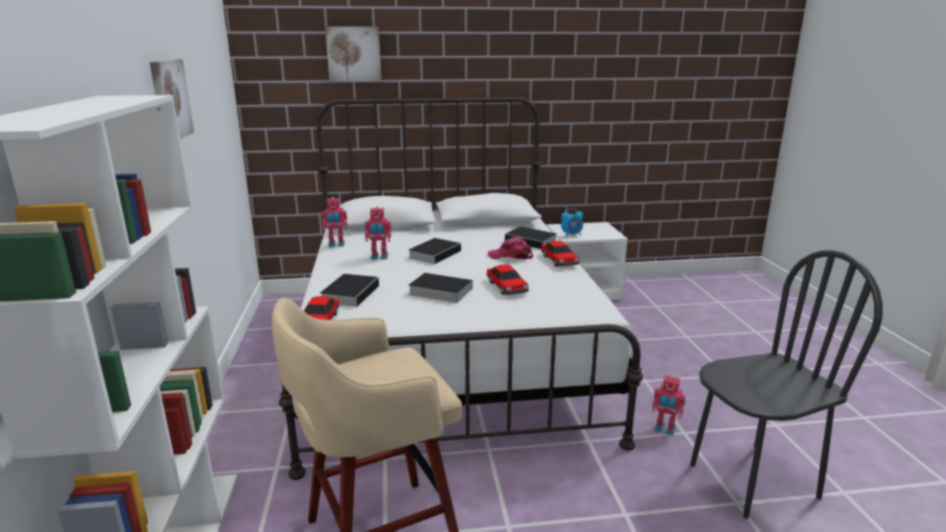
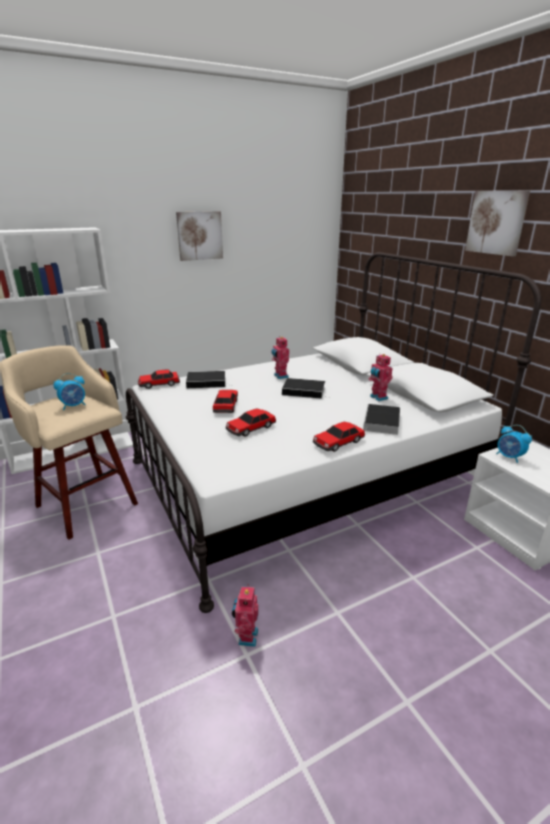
camera: 70 degrees right, 5 degrees up
toy robot [321,197,347,247] -> toy robot moved to [368,353,393,401]
picture [325,26,381,82] -> picture moved to [465,191,530,256]
book [408,273,472,303] -> toy car [213,390,238,413]
pink cap [488,237,533,259] -> none
black chair [690,250,883,519] -> none
none -> alarm clock [54,373,86,410]

